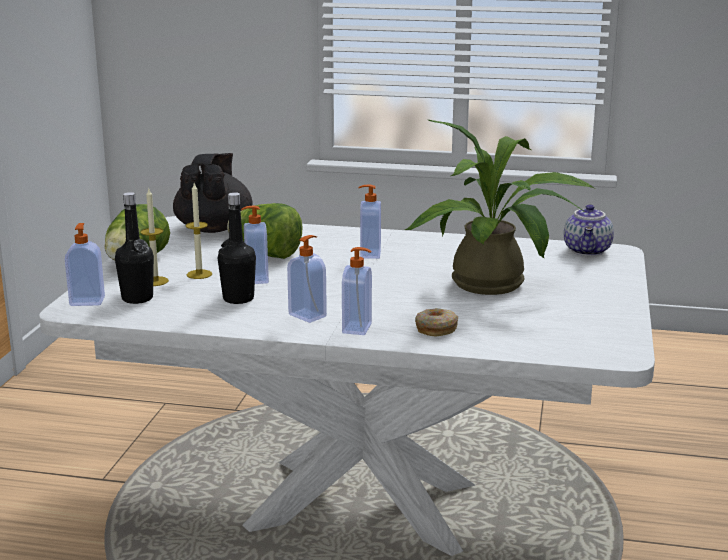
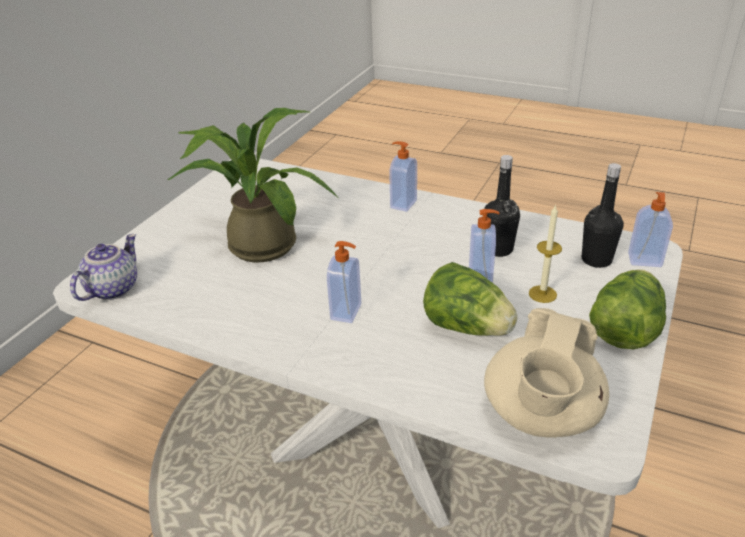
camera: 165 degrees left, 15 degrees up
candle [141,189,169,286] -> none
black teapot [173,153,253,233] -> beige teapot [484,308,609,438]
soap dispenser [287,235,327,323] -> none
donut [415,308,458,337] -> none

